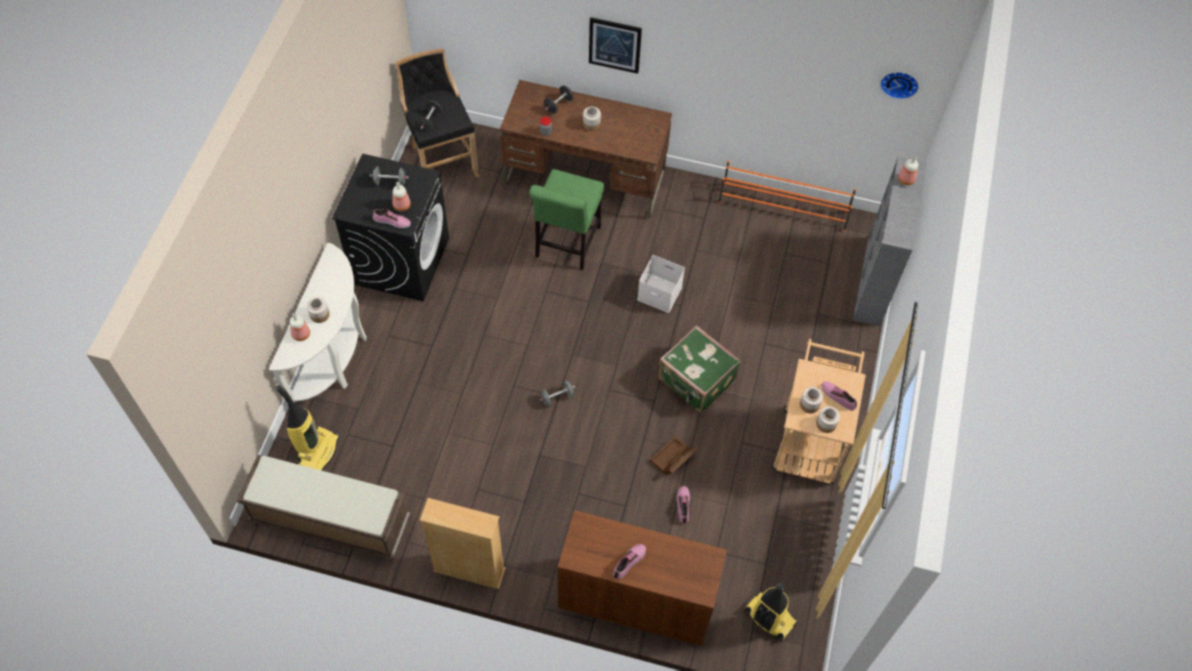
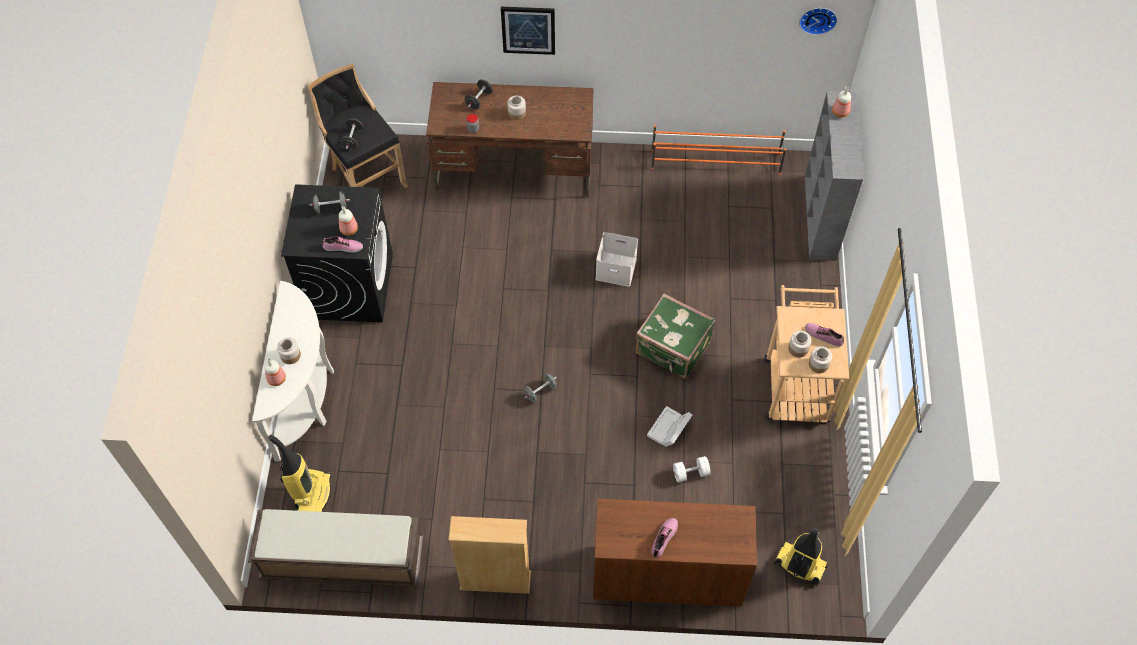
camera: 10 degrees left, 0 degrees up
green chair [529,169,604,270] -> none
brown storage box [650,436,698,475] -> white storage box [647,406,692,447]
shoe [677,486,690,524] -> white dumbbell [673,456,711,482]

